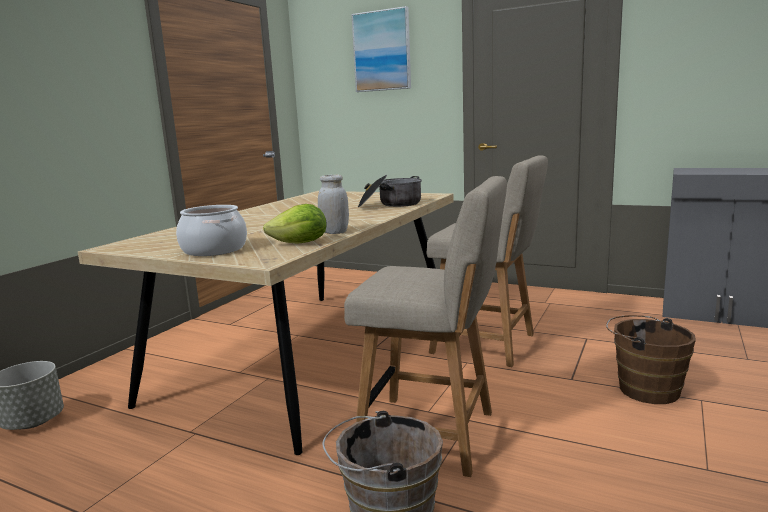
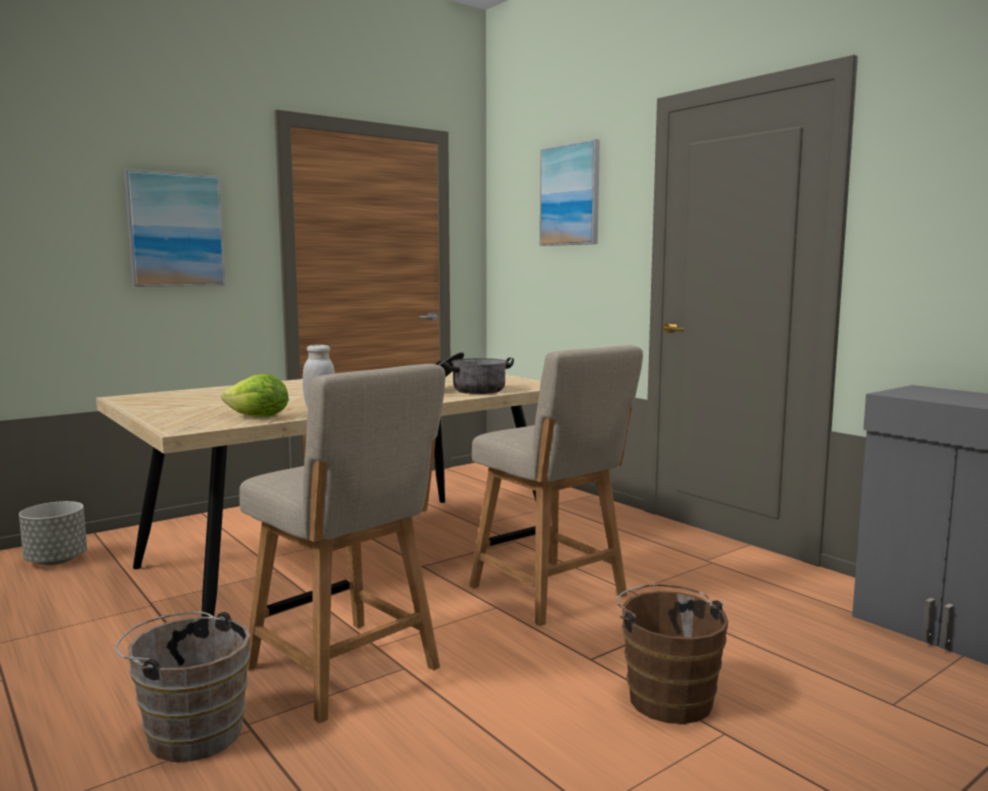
camera: 25 degrees right, 5 degrees down
cooking pot [176,205,247,256] -> none
none -> picture [124,169,226,287]

